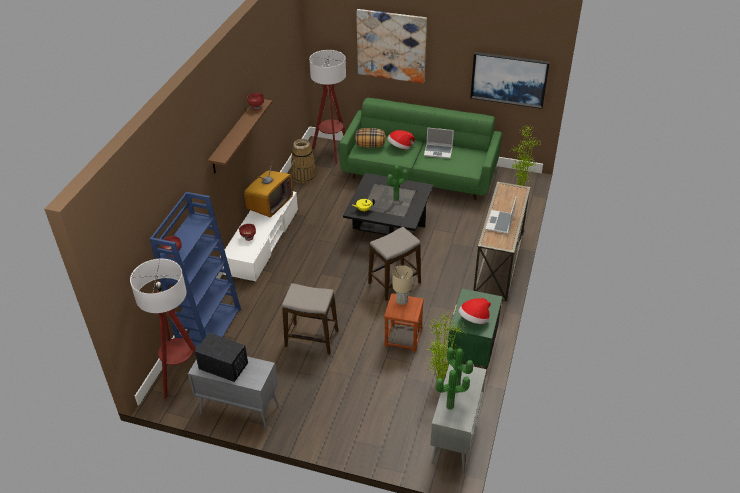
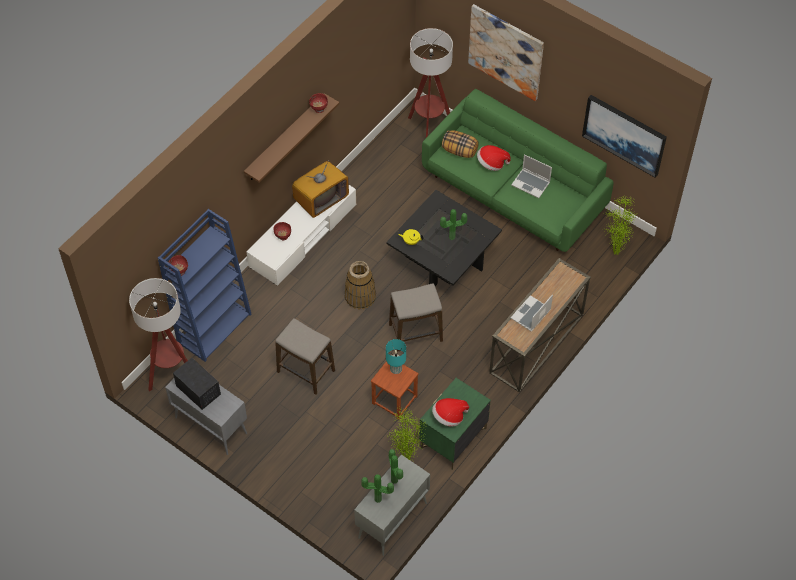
camera: 20 degrees right, 15 degrees up
basket [291,139,317,184] -> basket moved to [344,261,376,310]
beige table lamp [393,266,413,305] -> turquoise table lamp [386,339,406,374]

